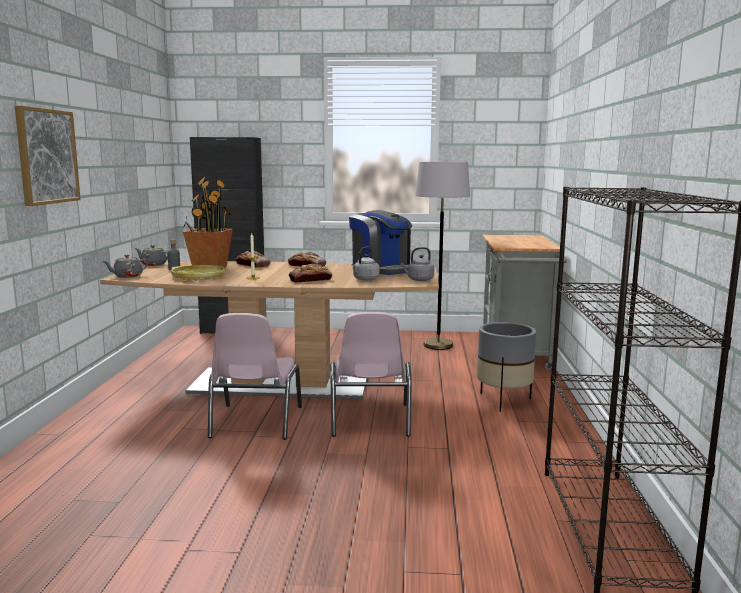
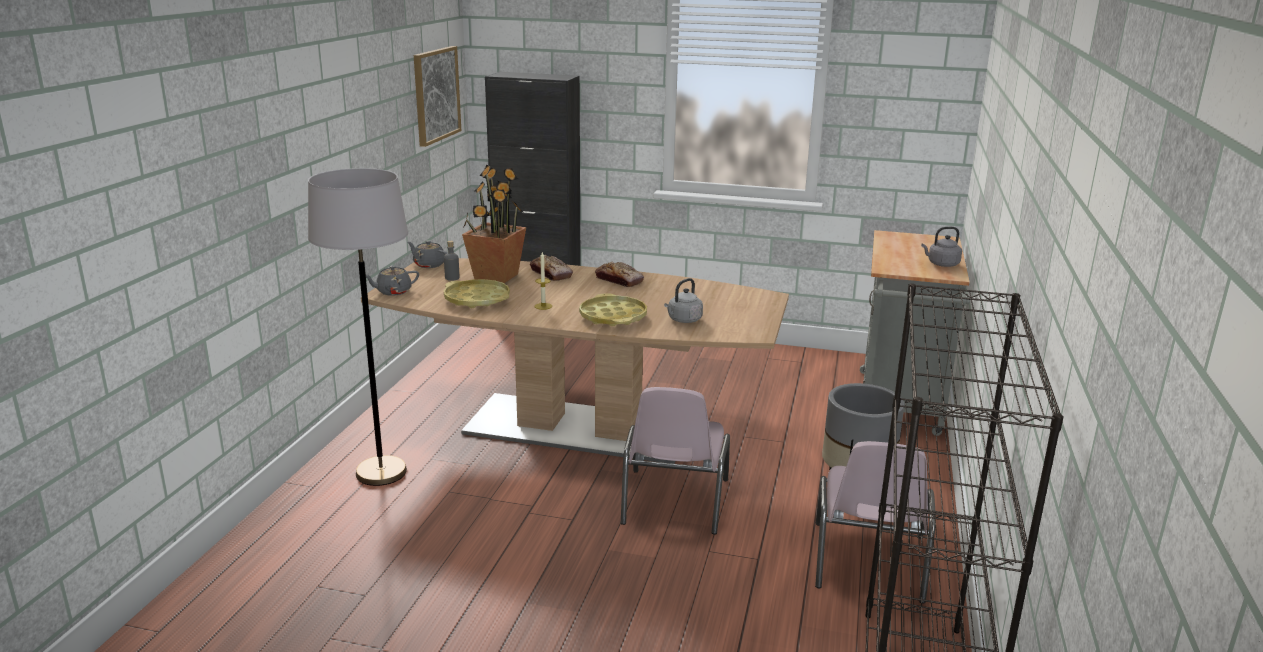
camera: 10 degrees right, 10 degrees up
picture [15,106,81,206] -> picture moved to [414,46,461,147]
pink chair [208,313,302,440] -> pink chair moved to [815,441,936,604]
bread [289,264,332,283] -> yellow tray [579,293,647,326]
coffee machine [349,210,412,275] -> none
grey kettle [400,247,434,281] -> grey kettle moved to [921,226,962,267]
grey floor lamp [415,162,470,350] -> grey floor lamp moved to [308,168,408,486]

